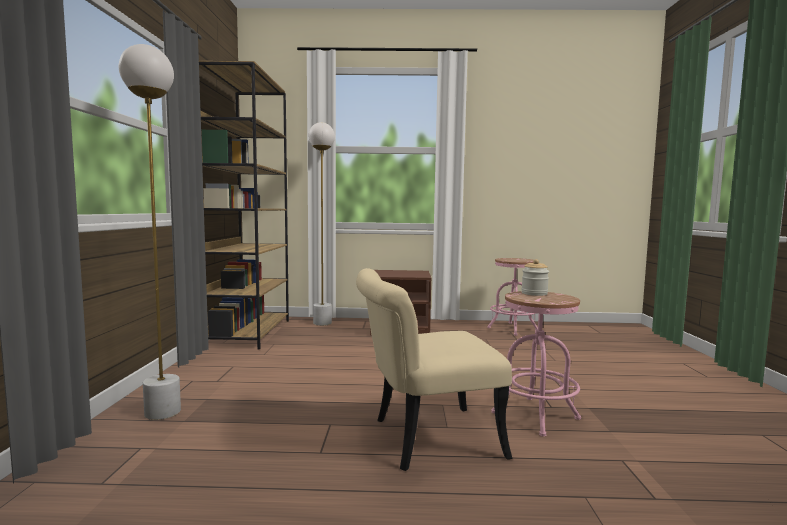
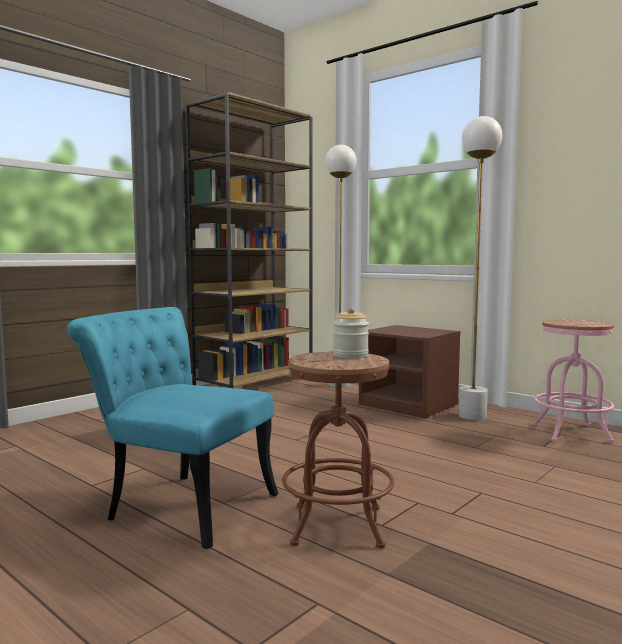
camera: 40 degrees right, 0 degrees up
white floor lamp [119,44,181,420] -> white floor lamp moved to [459,116,503,420]
beige chair [356,268,513,471] -> turquoise chair [67,307,279,549]
pink stool [491,291,581,436] -> brown stool [282,352,394,549]

